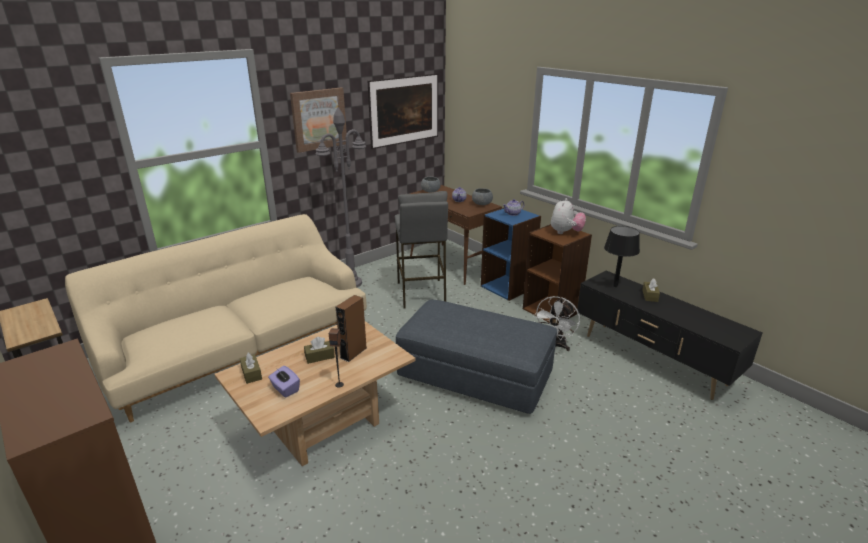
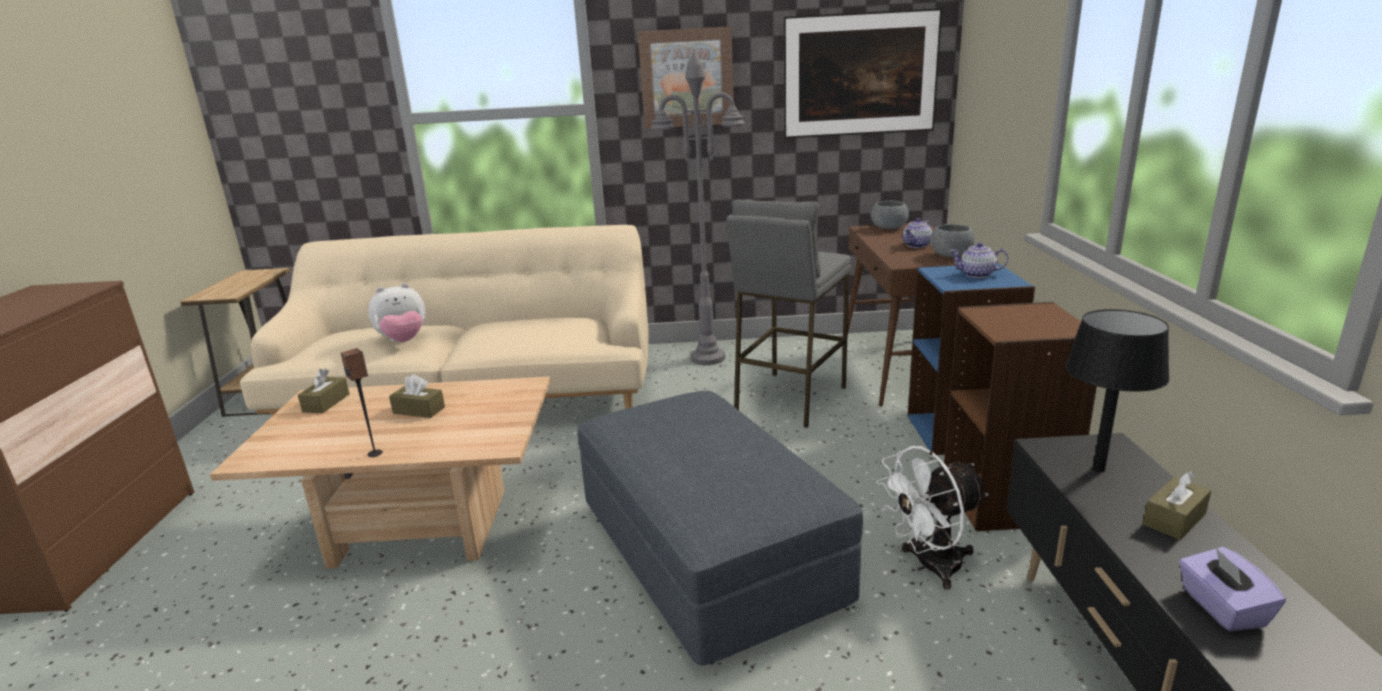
camera: 40 degrees right, 5 degrees down
purple tissue box [268,366,300,398] -> purple tissue box moved to [1179,547,1286,631]
brown speaker [336,295,367,362] -> none
plush toy [551,198,586,234] -> plush toy moved to [368,283,426,342]

